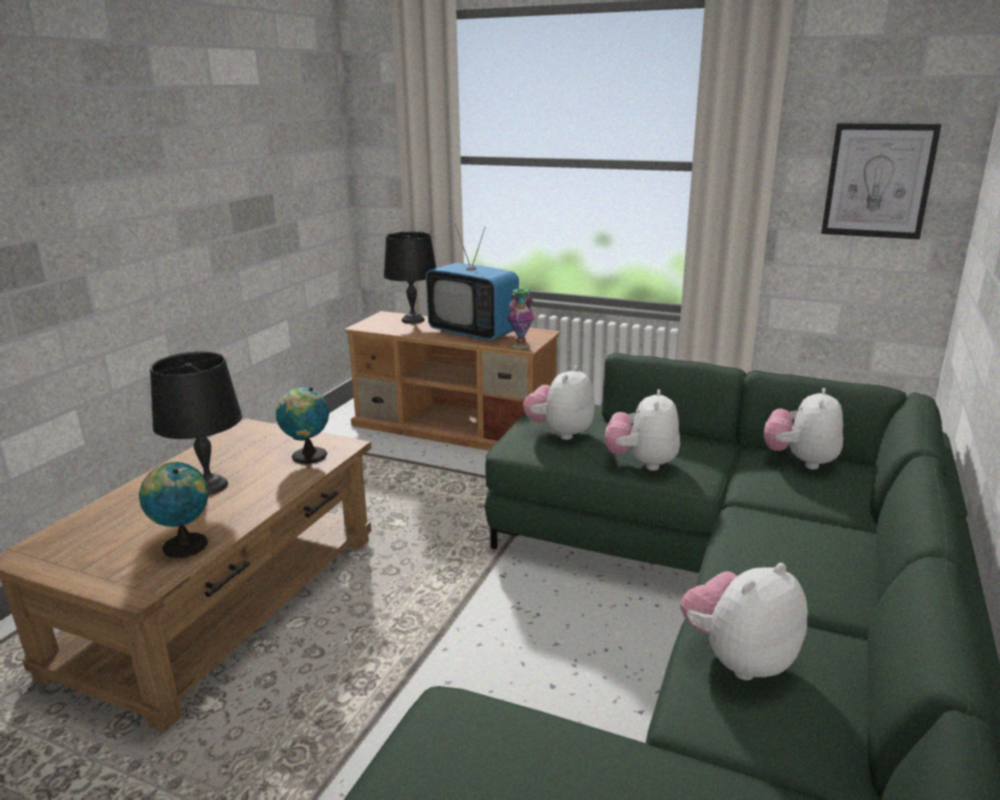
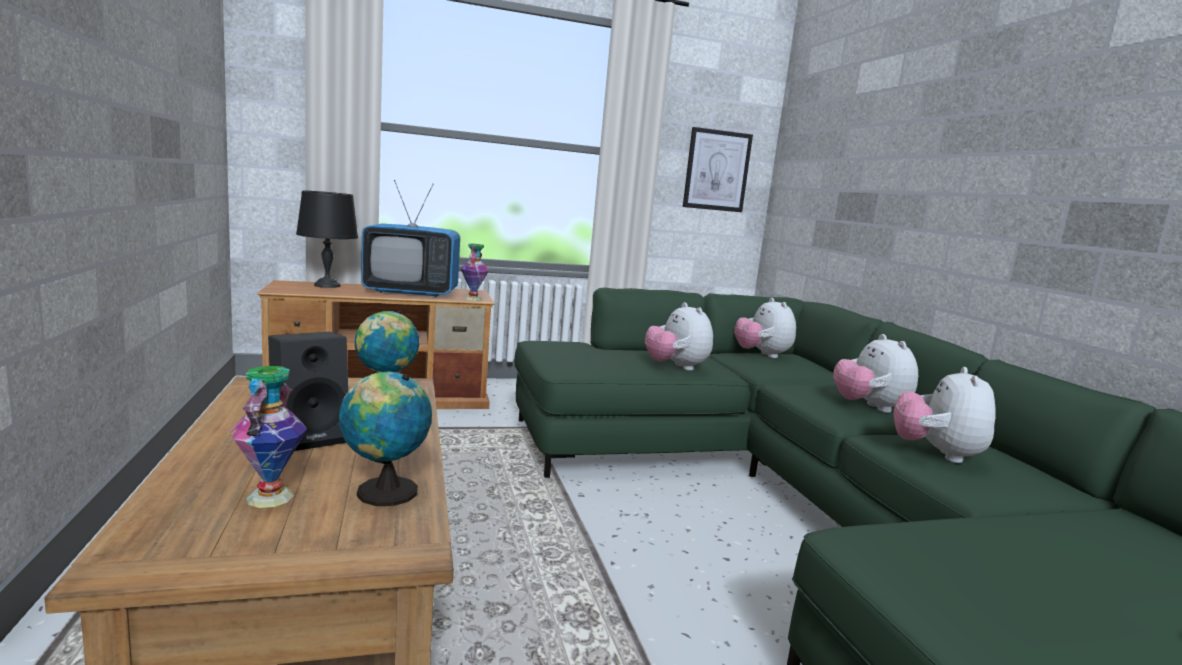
camera: 40 degrees left, 10 degrees down
black table lamp [150,351,242,495] -> black speaker [268,332,348,451]
plush toy [523,366,594,440] -> plush toy moved to [833,334,918,413]
none -> vase [230,366,307,508]

